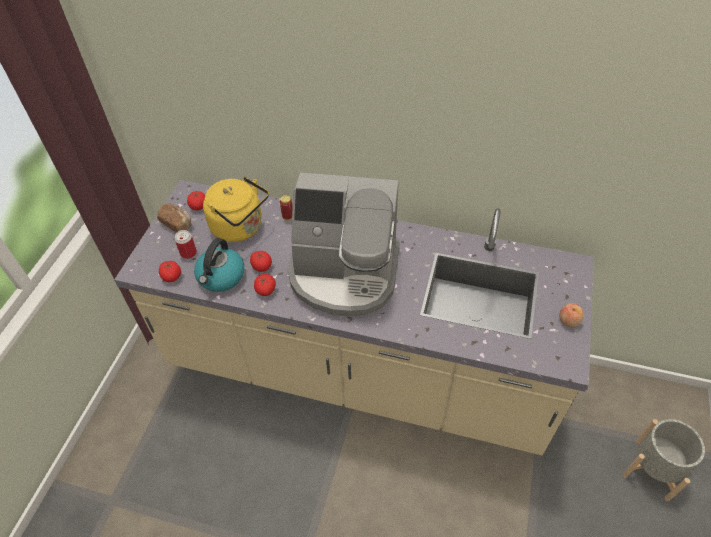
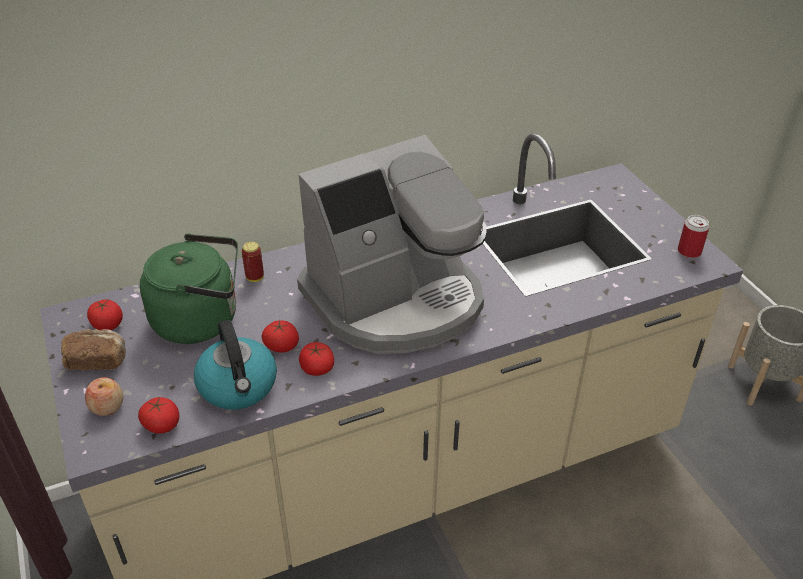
camera: 40 degrees left, 10 degrees down
can [175,230,197,259] -> can moved to [678,215,710,258]
yellow kettle [203,177,269,242] -> green kettle [140,234,238,344]
apple [559,303,584,327] -> apple moved to [85,377,123,416]

